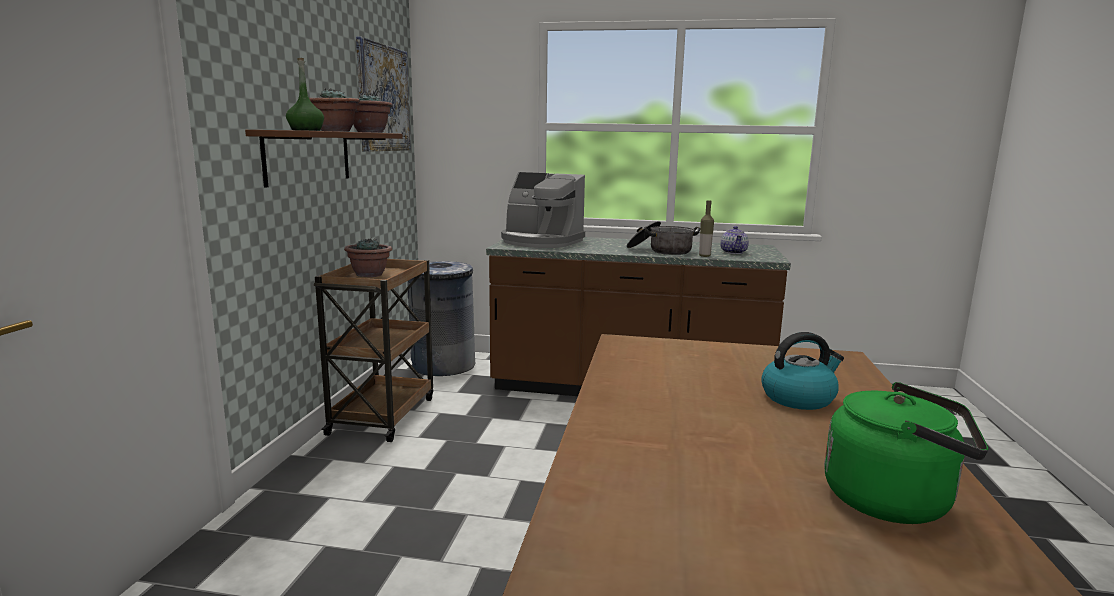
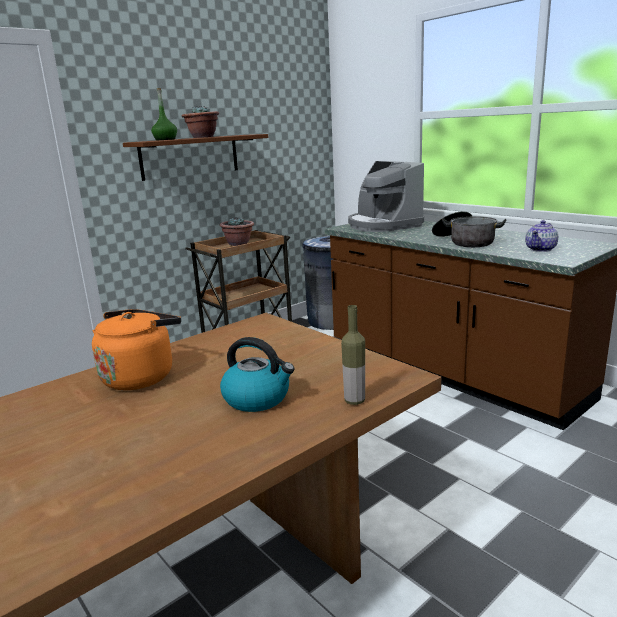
camera: 40 degrees right, 5 degrees up
potted plant [353,93,393,133] -> none
picture [356,37,411,152] -> none
bottle [699,200,714,257] -> bottle moved to [341,305,365,405]
green kettle [824,382,988,524] -> none
none -> orange kettle [92,309,181,390]

